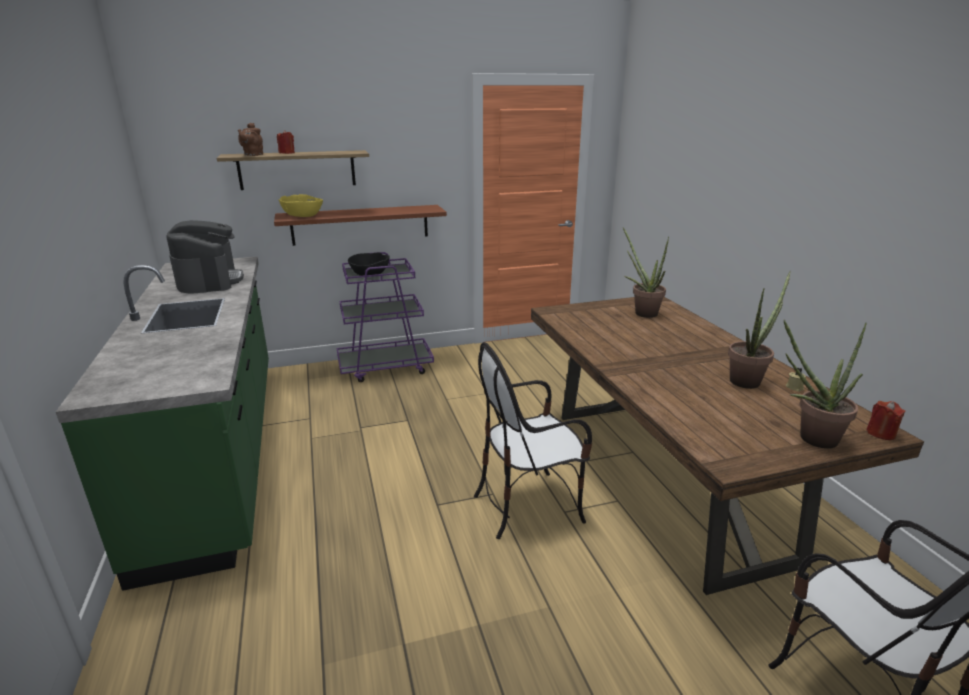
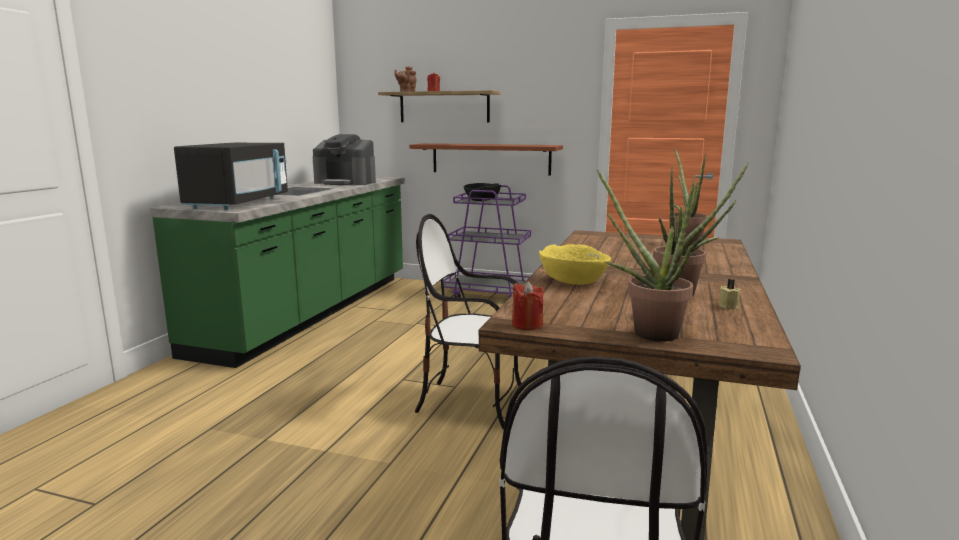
camera: 35 degrees right, 10 degrees down
coffee machine [166,220,244,294] -> coffee machine turned 90 degrees clockwise [313,134,376,185]
yellow bowl [279,194,323,217] -> yellow bowl moved to [539,244,611,285]
red candle [866,401,906,440] -> red candle moved to [512,281,543,330]
none -> black microwave [174,143,288,210]

